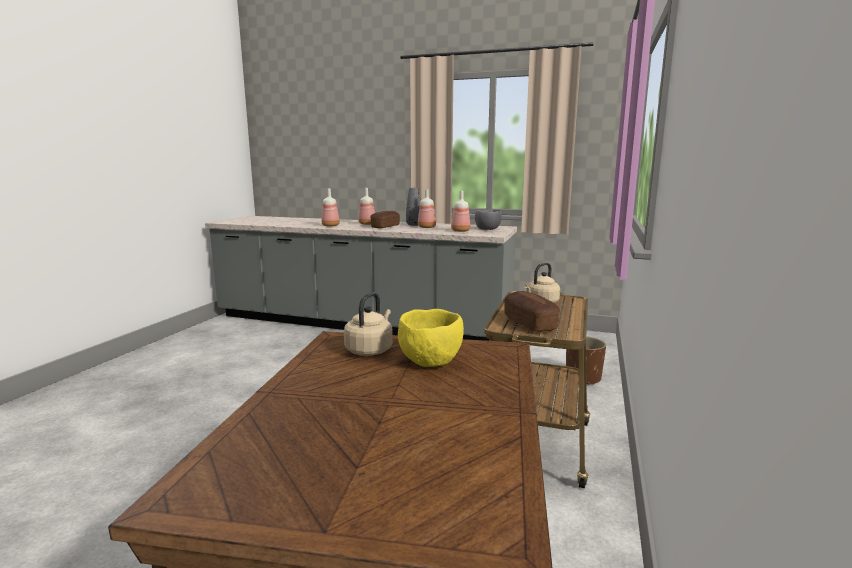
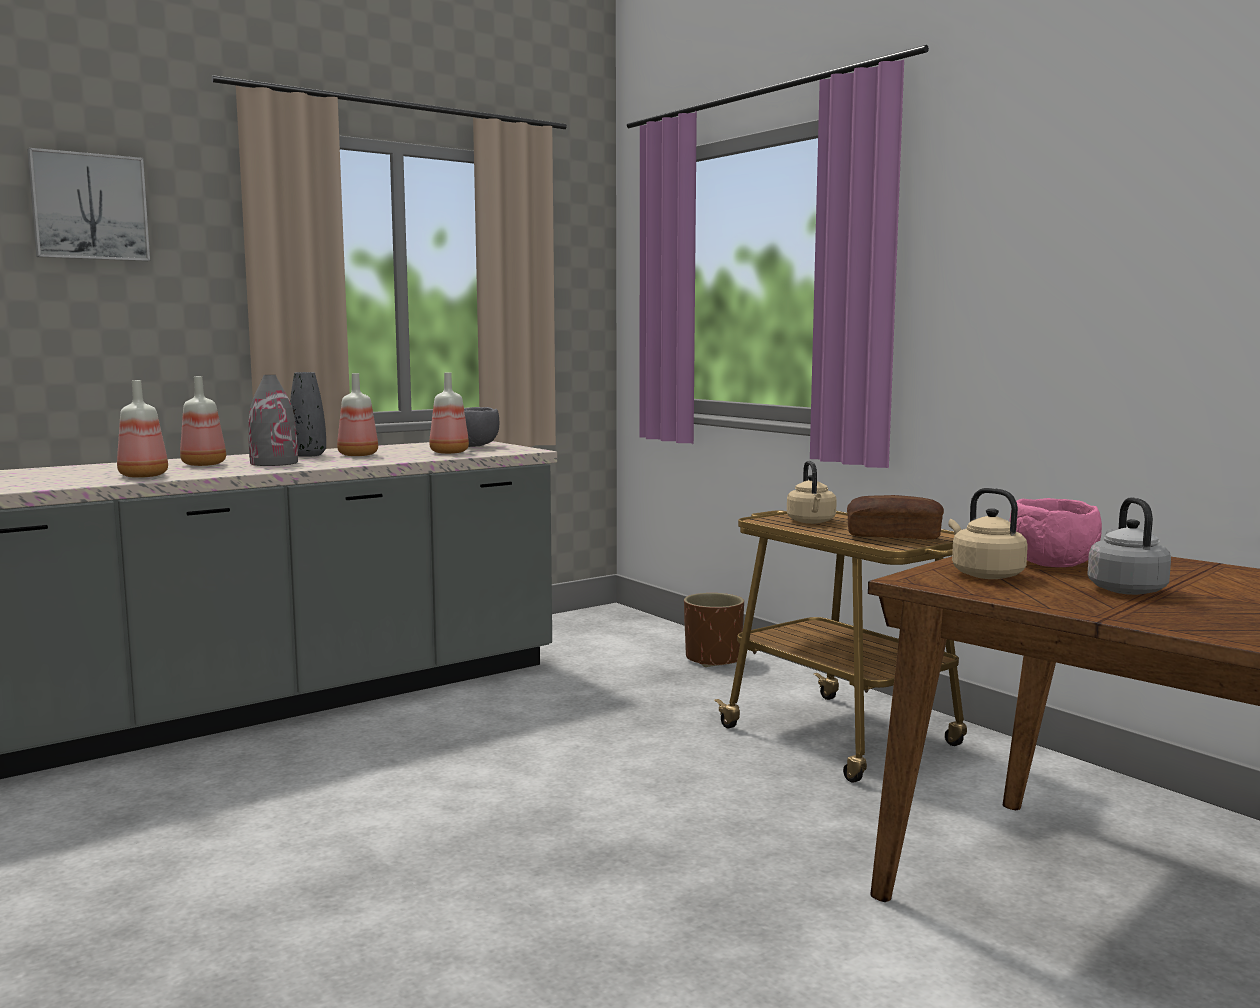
camera: 55 degrees left, 5 degrees down
bread [370,211,400,228] -> grey vase [248,375,298,466]
yellow bowl [398,309,464,367] -> pink bowl [1009,498,1102,567]
none -> picture [27,148,150,261]
none -> grey kettle [1087,497,1171,595]

